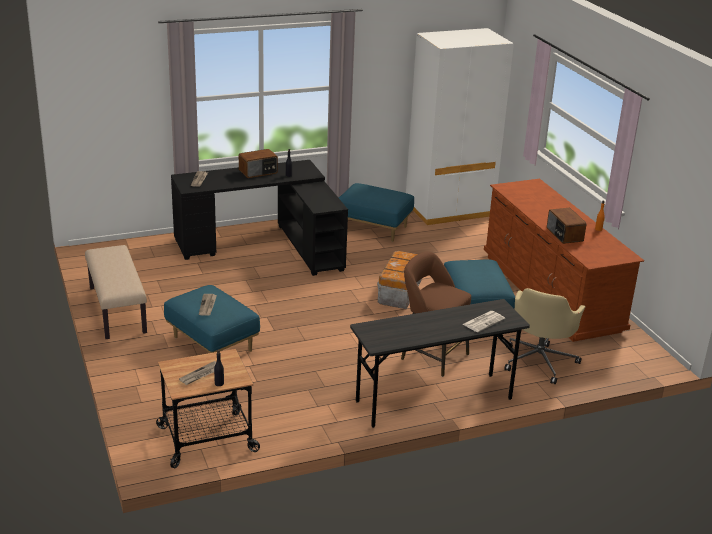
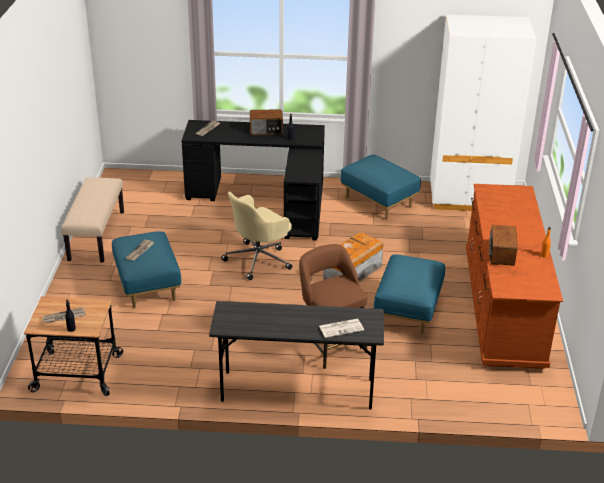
camera: 25 degrees right, 5 degrees up
beige office chair [504,288,586,384] -> beige office chair moved to [221,192,292,280]

